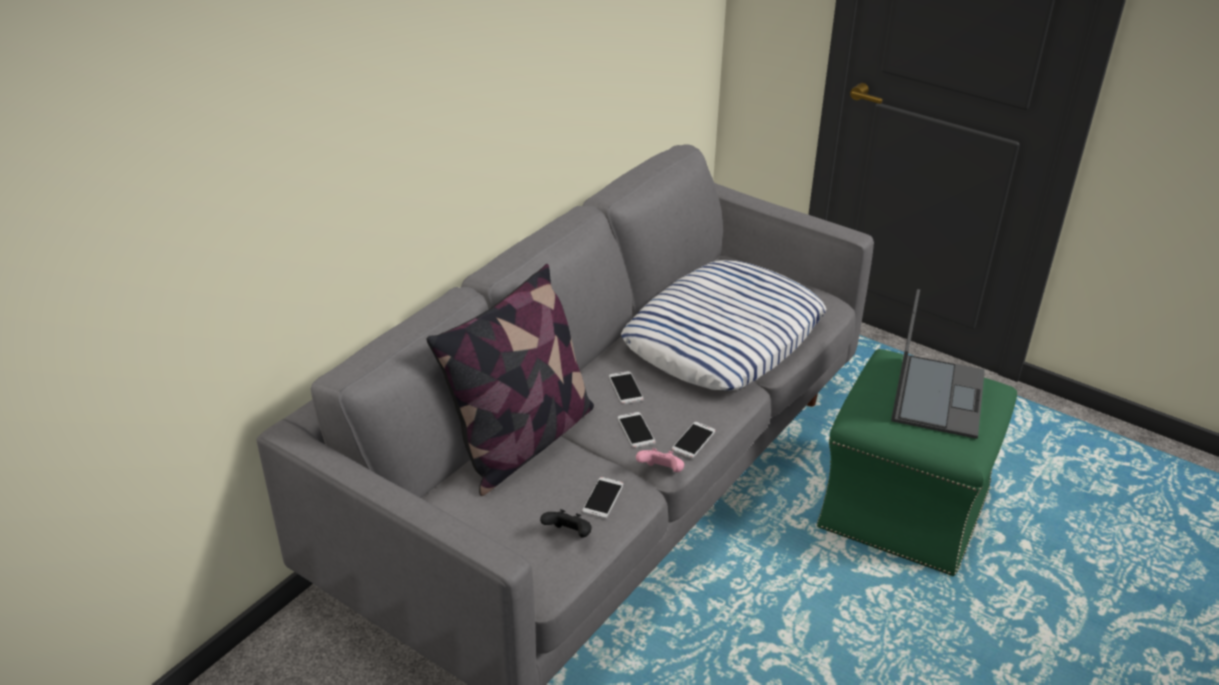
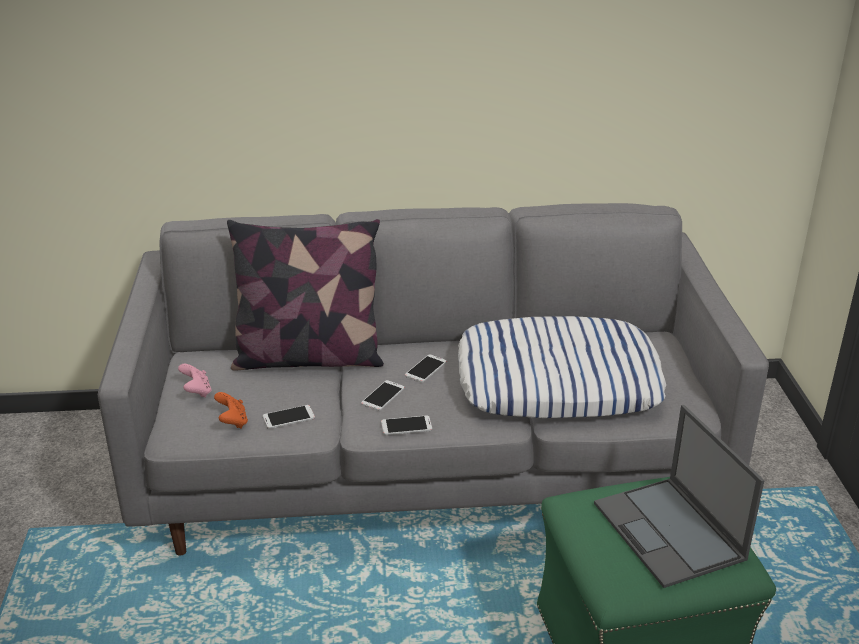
camera: 50 degrees right, 5 degrees down
black game controller [540,509,592,538] -> orange game controller [214,392,248,429]
pink game controller [636,448,684,472] -> pink game controller moved to [178,364,211,398]
laptop [891,289,985,439] -> laptop turned 90 degrees clockwise [594,405,765,588]

